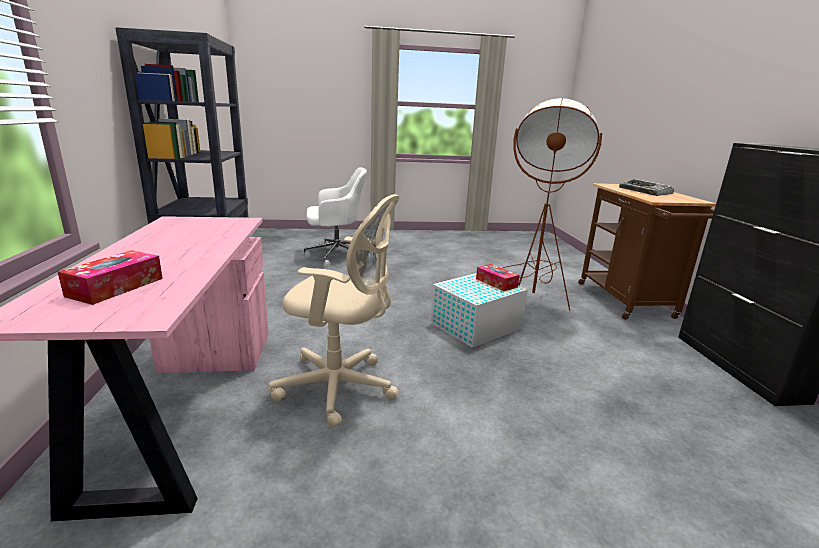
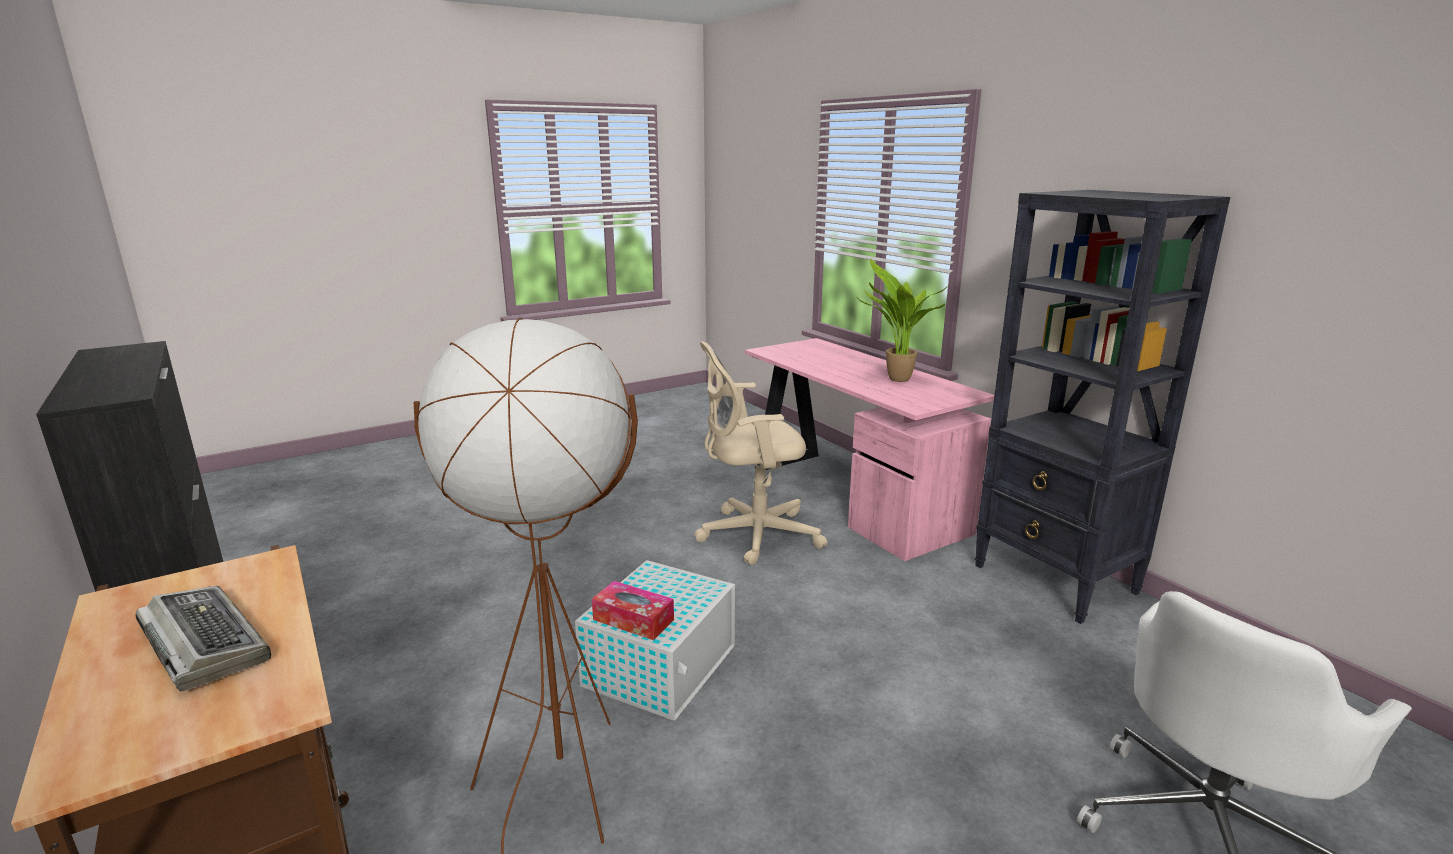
camera: 155 degrees right, 0 degrees up
tissue box [57,250,163,305] -> none
none -> potted plant [857,259,950,382]

